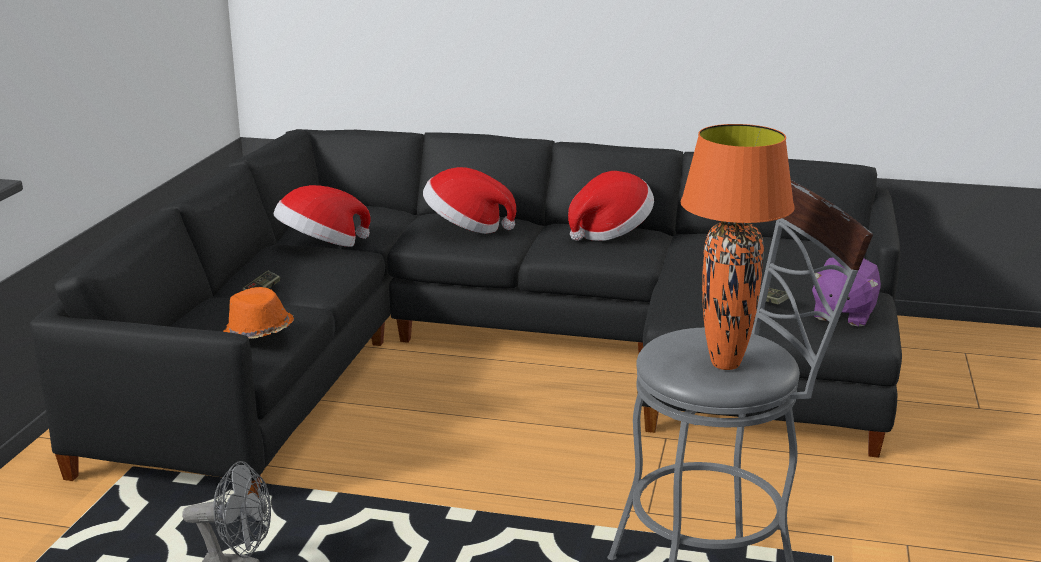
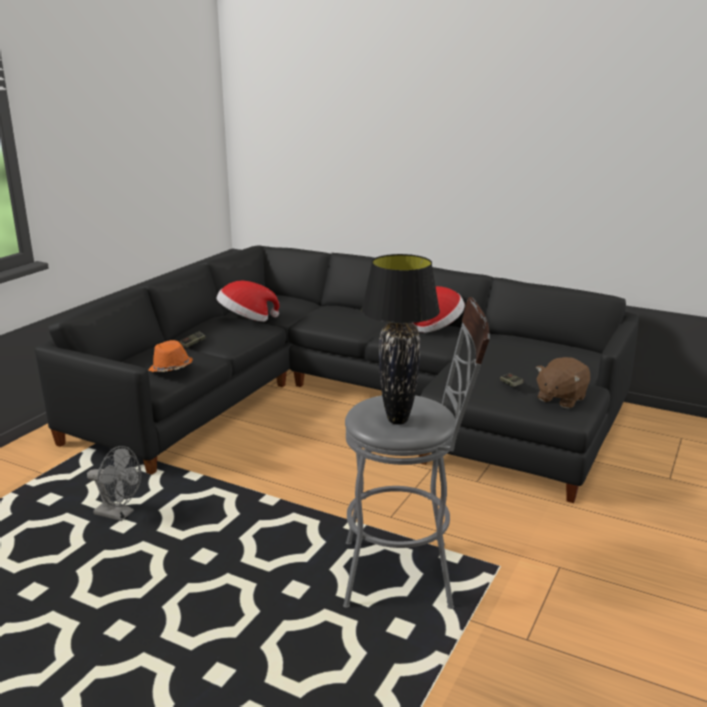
camera: 15 degrees right, 0 degrees up
hat [423,167,516,234] -> none
orange table lamp [681,124,794,370] -> black table lamp [361,254,440,425]
purple plush toy [812,257,881,327] -> brown plush toy [536,357,590,408]

